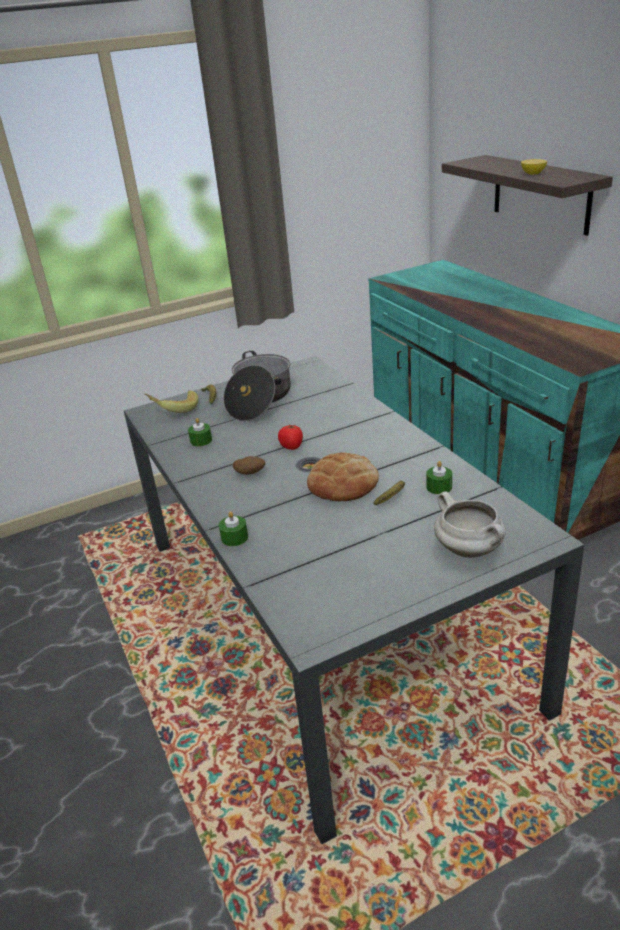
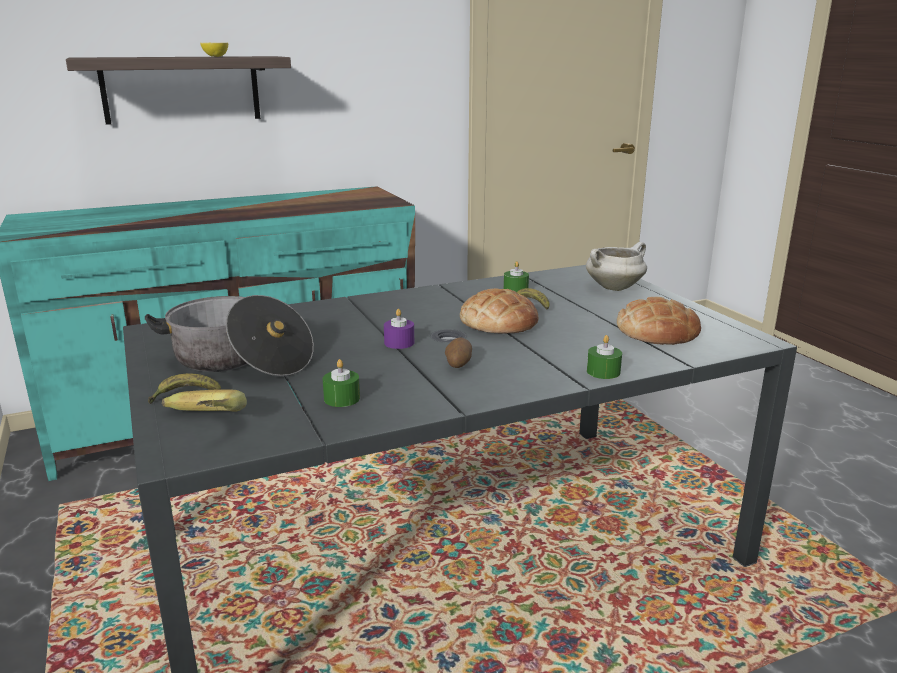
camera: 90 degrees left, 10 degrees down
tomato [278,424,303,450] -> purple candle [384,309,414,349]
none -> bread [617,297,701,345]

